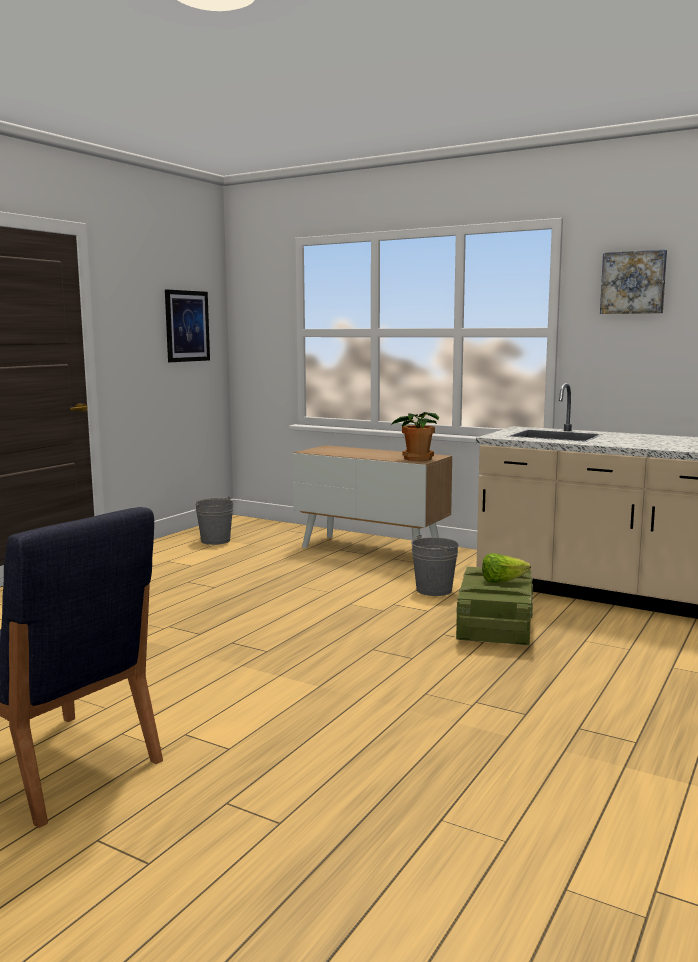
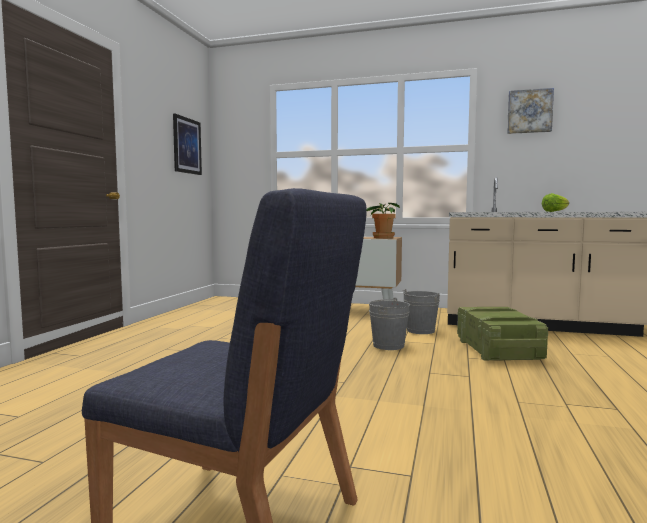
camera: 15 degrees left, 5 degrees down
grey bucket [195,497,233,545] -> grey bucket moved to [368,298,410,350]
lettuce [482,553,531,583] -> lettuce moved to [542,193,569,212]

